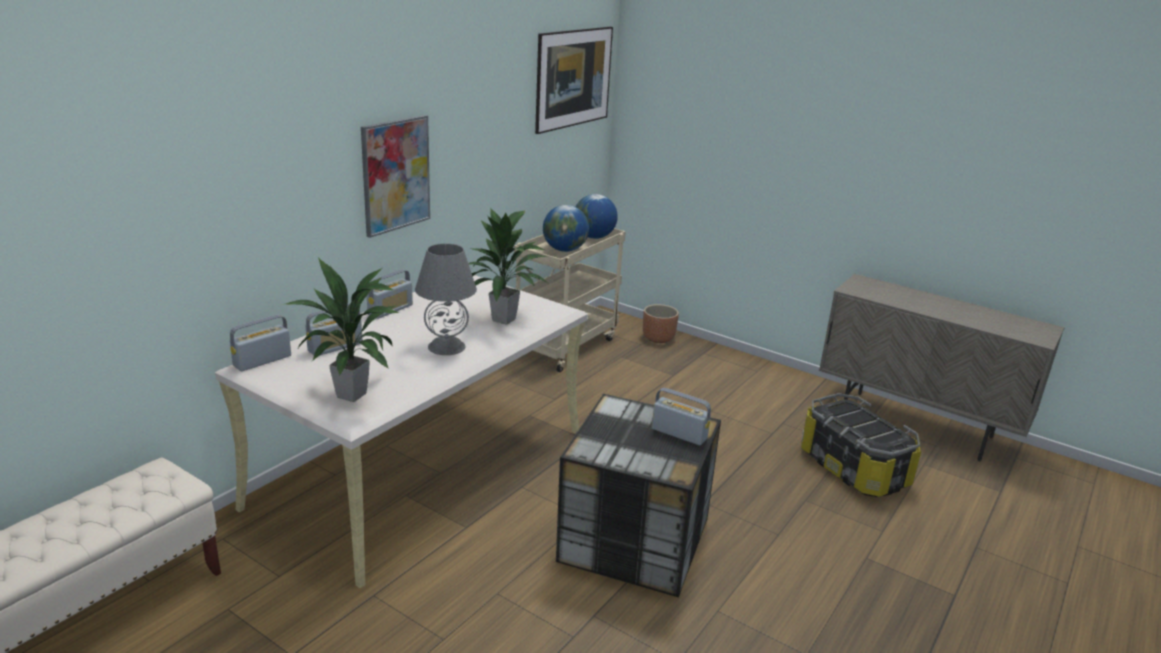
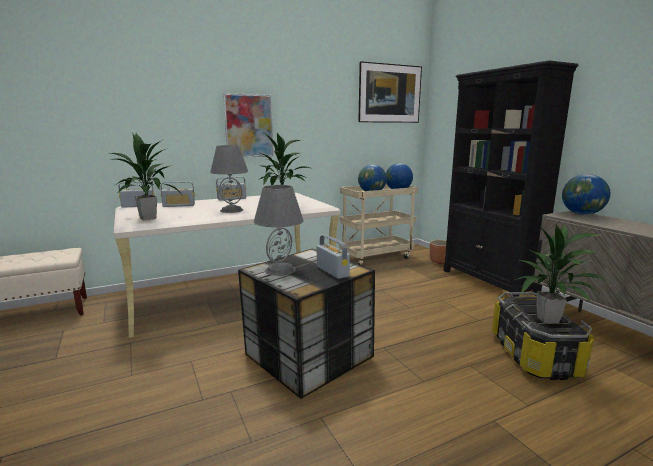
camera: 30 degrees right, 10 degrees down
none -> grey table lamp [254,185,304,276]
none -> black bookcase [444,60,579,297]
none -> potted plant [515,224,609,324]
none -> globe [562,174,610,215]

